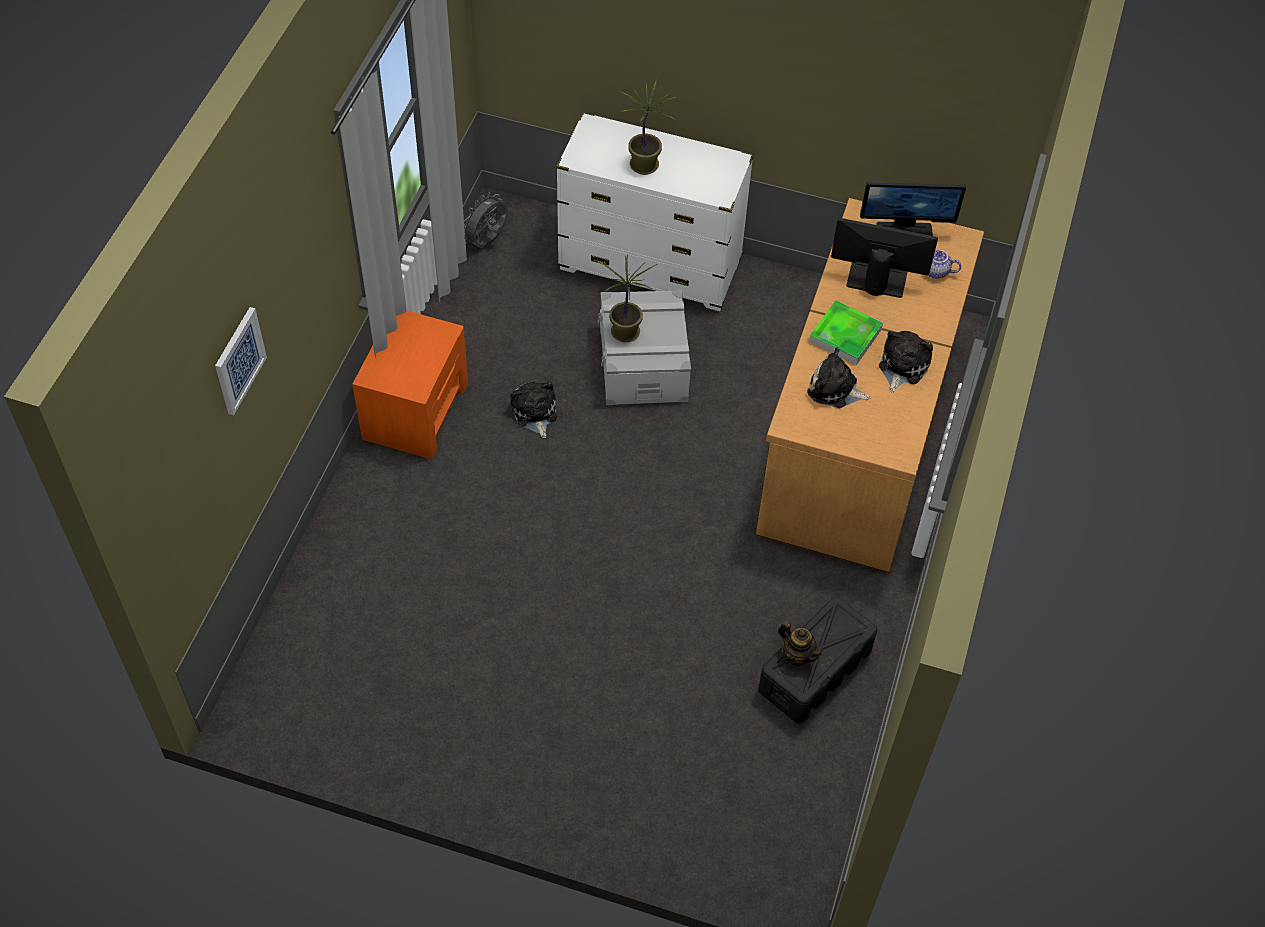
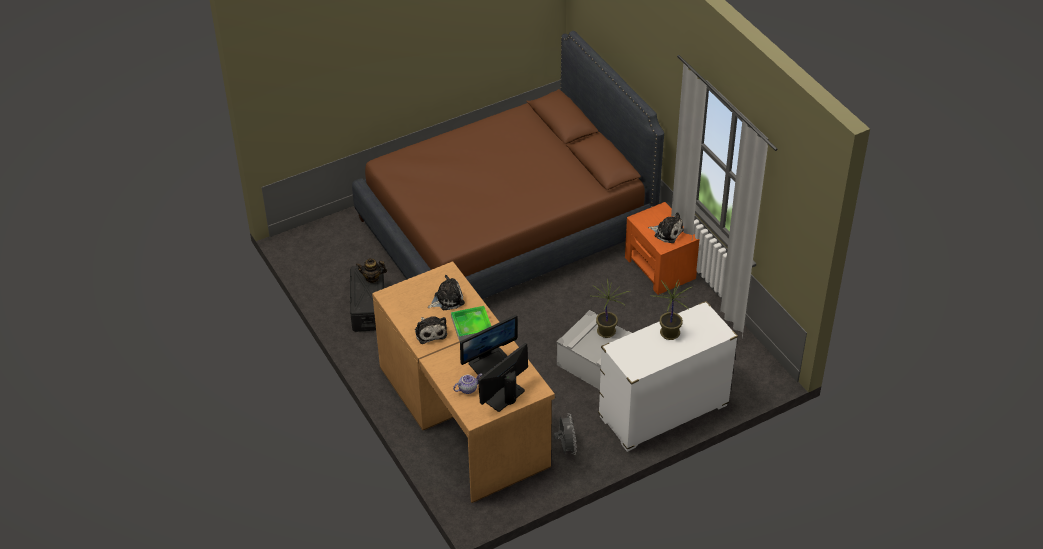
camera: 135 degrees right, 10 degrees down
picture [215,307,267,415] -> none
grey fan [464,192,508,247] -> grey fan moved to [554,413,577,455]
plush toy [511,382,557,438] -> plush toy moved to [648,212,684,243]
none -> brown bed [352,31,664,299]

